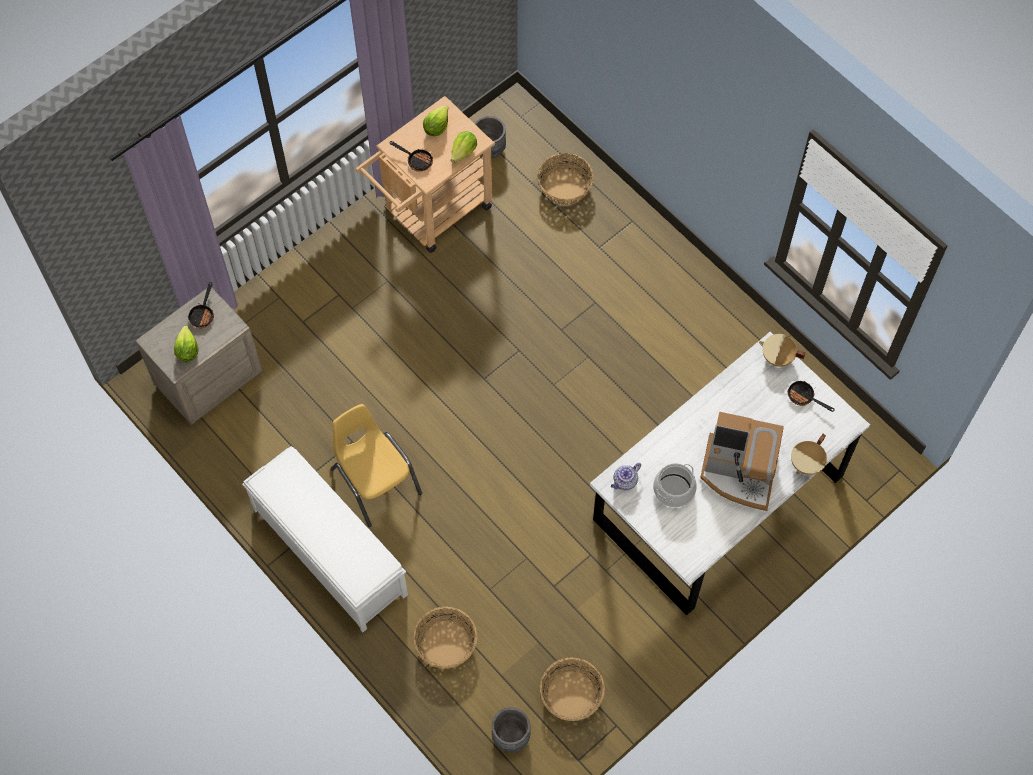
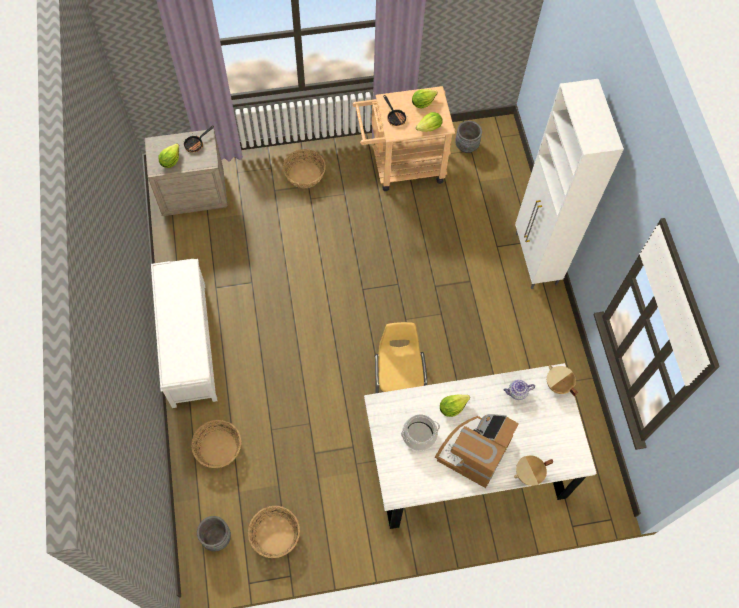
camera: 30 degrees right, 0 degrees up
yellow chair [331,404,422,527] -> yellow chair moved to [374,322,427,394]
basket [537,153,594,205] -> basket moved to [283,149,326,188]
teapot [611,463,641,490] -> teapot moved to [504,380,535,400]
coffee machine [700,412,784,511] -> coffee machine turned 75 degrees clockwise [435,414,519,488]
frying pan [788,381,835,412] -> none
none -> lettuce [440,394,470,417]
none -> white cabinet [515,79,624,289]

